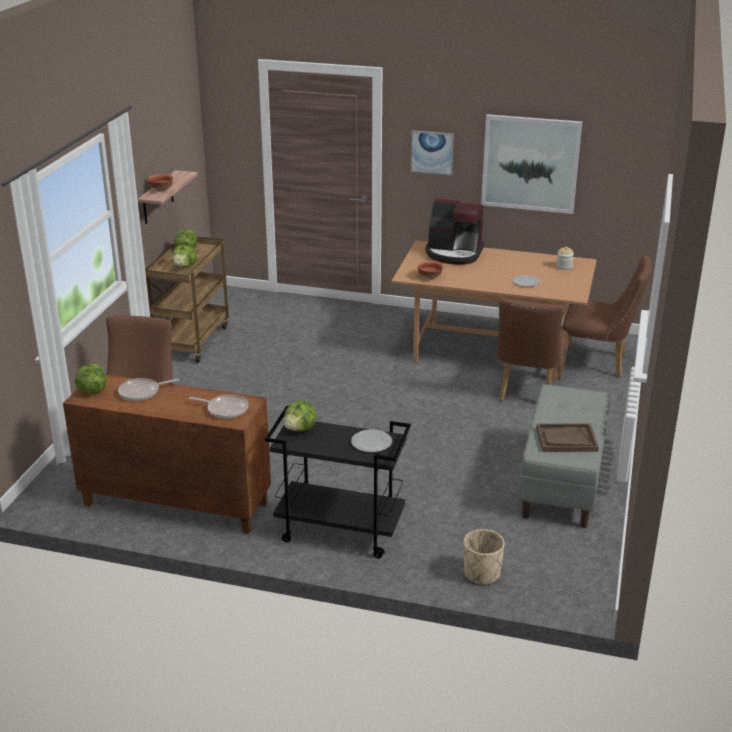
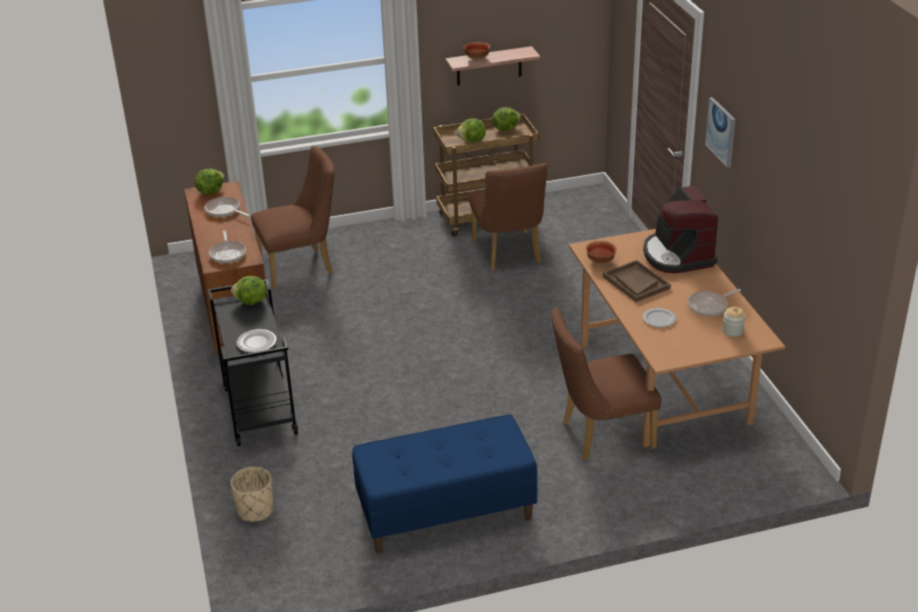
camera: 60 degrees right, 5 degrees up
picture [481,114,582,214] -> none
grey bench [519,384,609,528] -> blue bench [352,415,538,553]
brown tray [536,424,599,452] -> brown tray moved to [603,260,671,302]
brown chair [562,255,652,377] -> brown chair moved to [469,163,549,271]
none -> frying pan [688,289,741,316]

